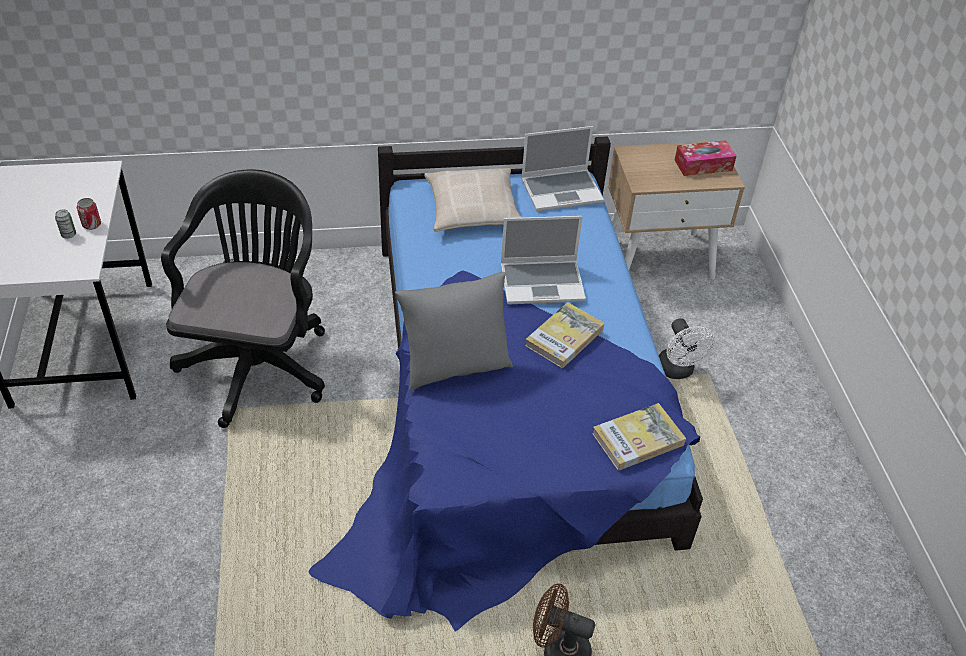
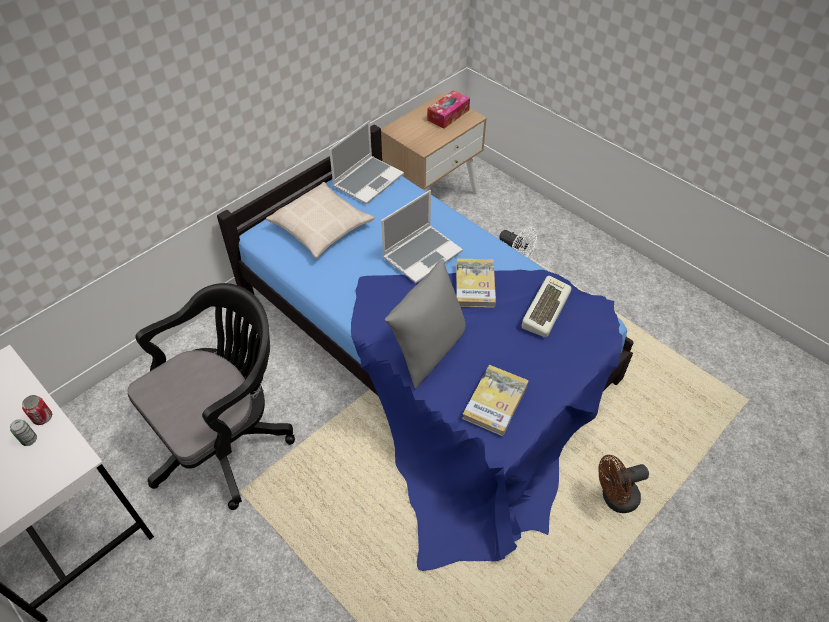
camera: 35 degrees left, 5 degrees up
black office chair [161,169,325,428] -> black office chair turned 75 degrees clockwise [127,283,295,510]
book [592,403,686,471] -> book moved to [462,365,528,436]
none -> keyboard [522,276,571,337]

